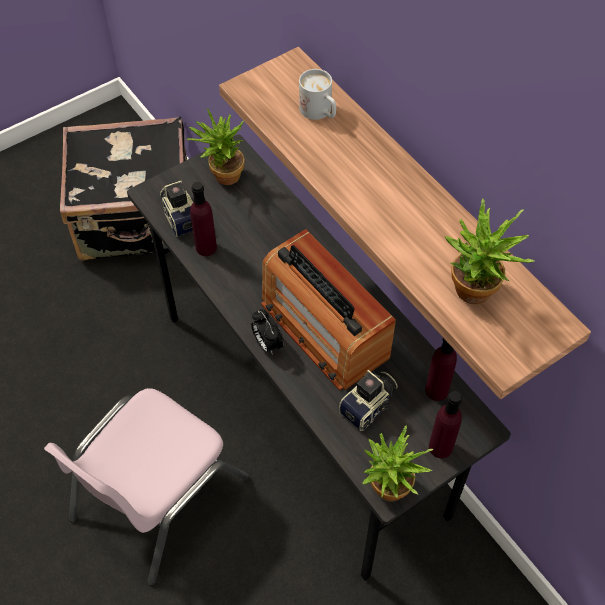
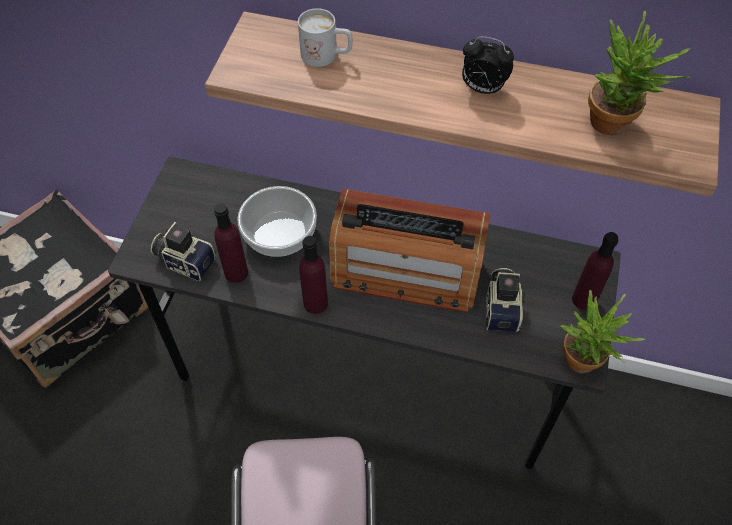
camera: 40 degrees left, 0 degrees up
potted plant [186,108,244,185] -> none
alarm clock [251,309,284,355] -> alarm clock moved to [462,36,514,95]
purple bottle [425,338,457,401] -> purple bottle moved to [299,236,328,314]
none -> bowl [237,186,317,258]

